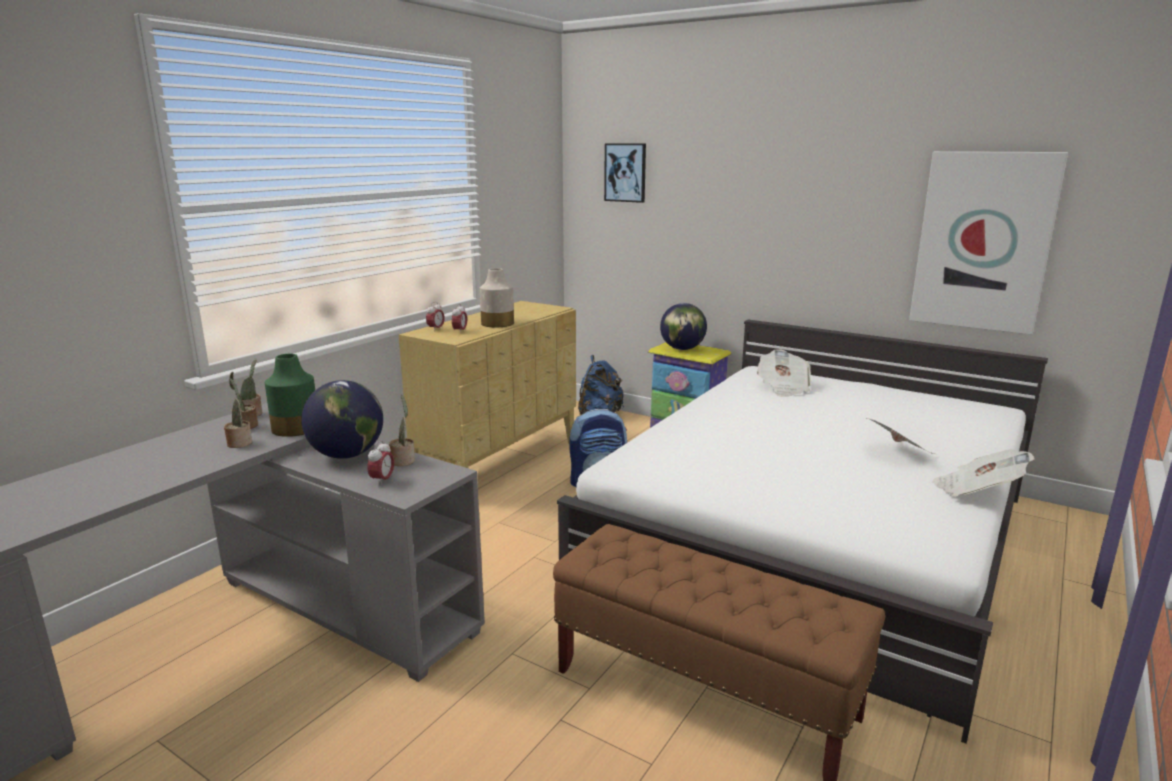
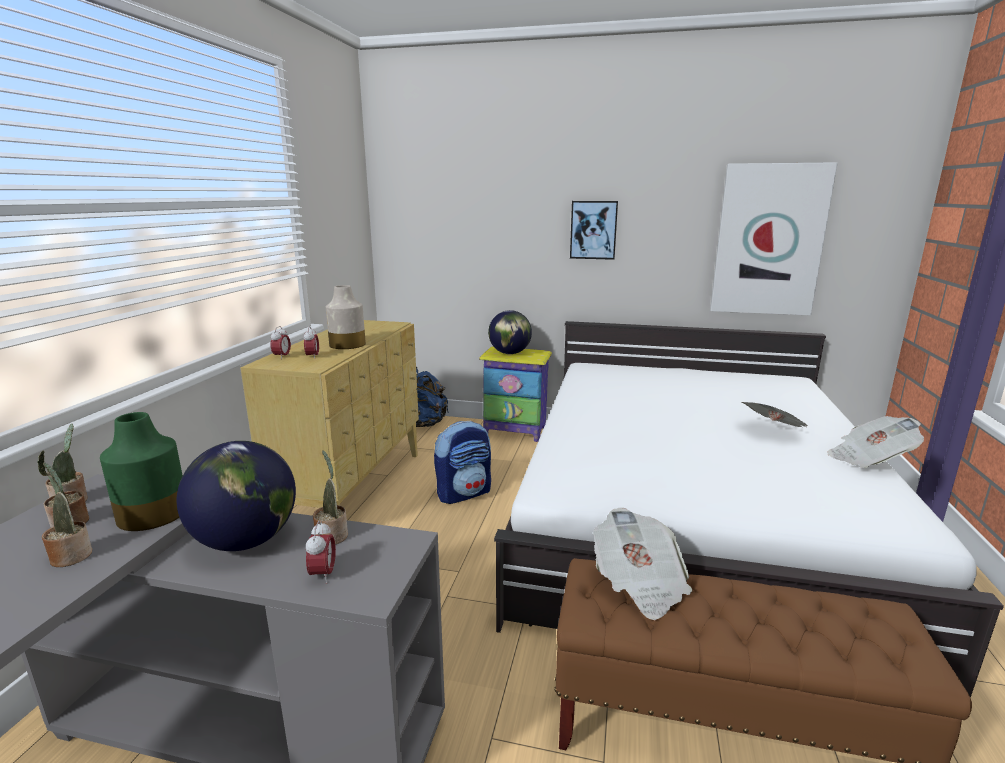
camera: 20 degrees left, 0 degrees up
picture [604,143,646,203] -> picture moved to [570,201,618,260]
newspaper [757,349,811,397] -> newspaper moved to [593,508,692,620]

